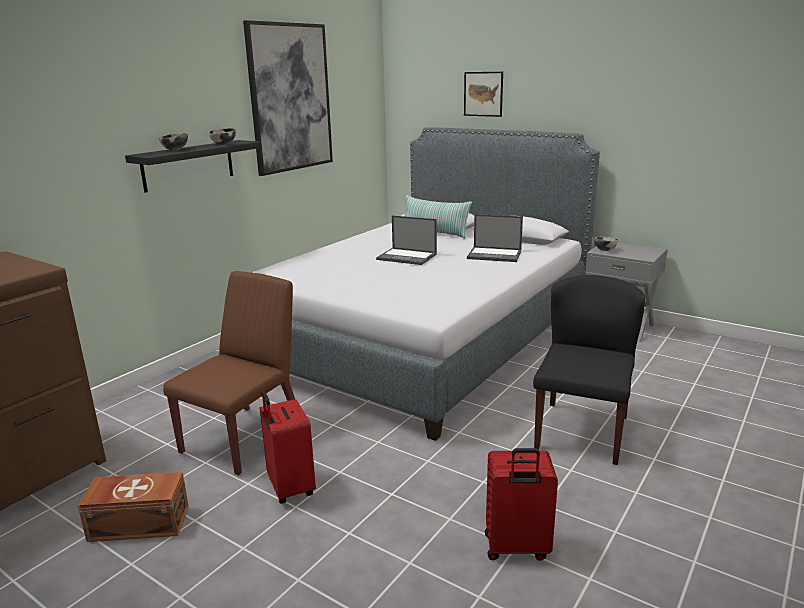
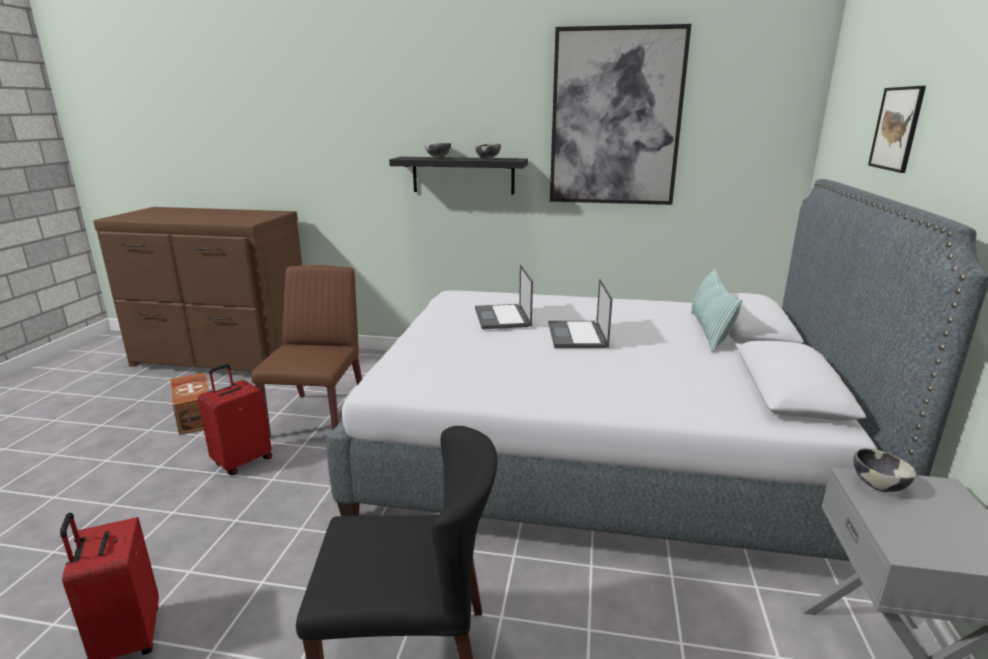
camera: 65 degrees right, 0 degrees up
brown chair [163,271,295,475] -> brown chair turned 90 degrees counterclockwise [252,265,362,436]
laptop [467,214,523,262] -> laptop moved to [475,264,533,329]

